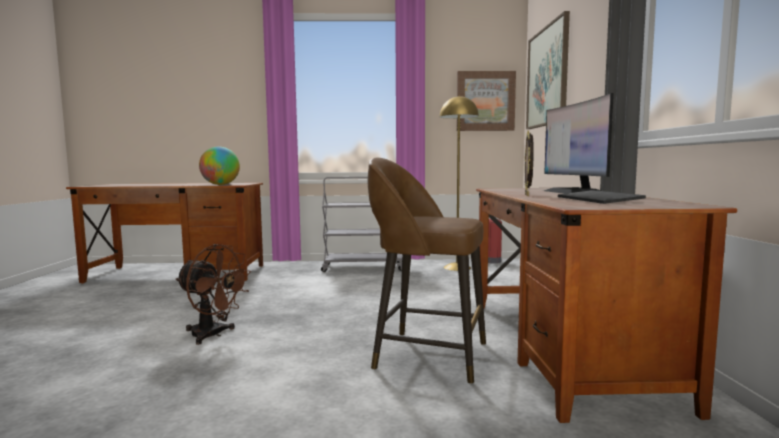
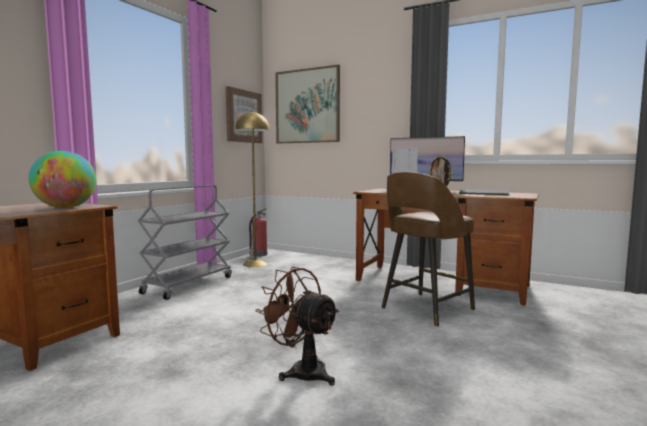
camera: 60 degrees left, 0 degrees up
brown fan [176,244,252,345] -> brown fan turned 105 degrees counterclockwise [255,267,339,386]

